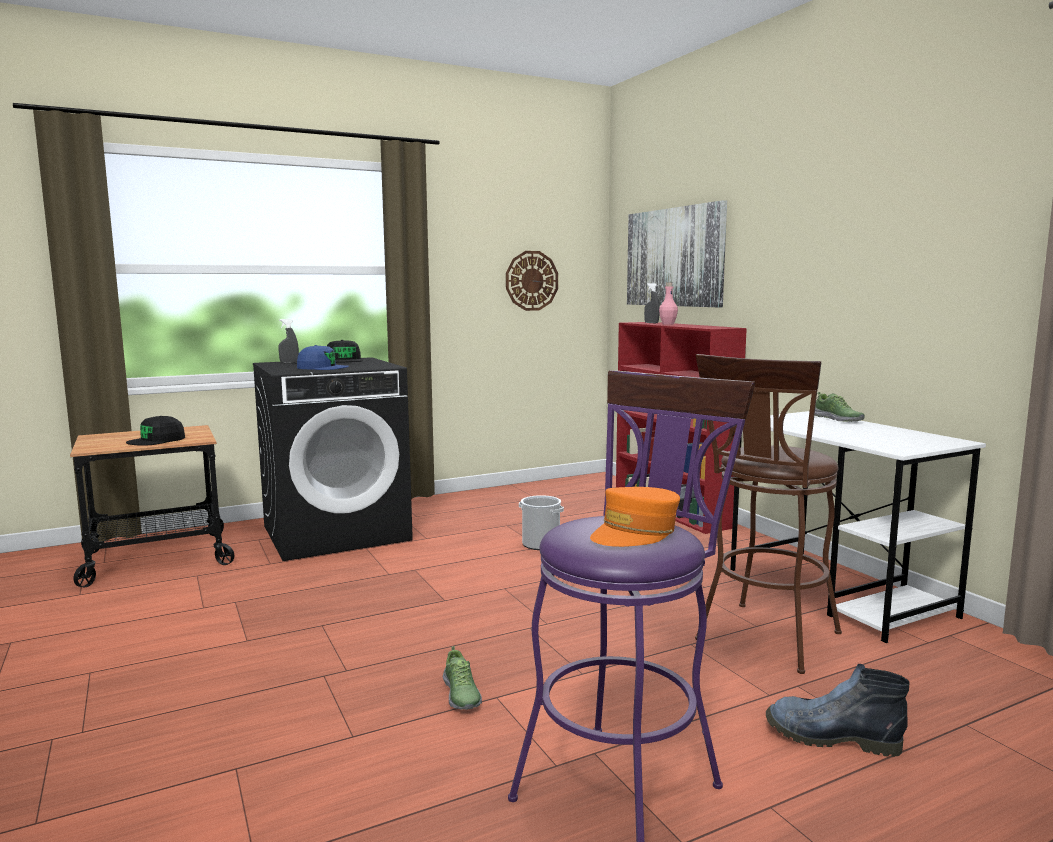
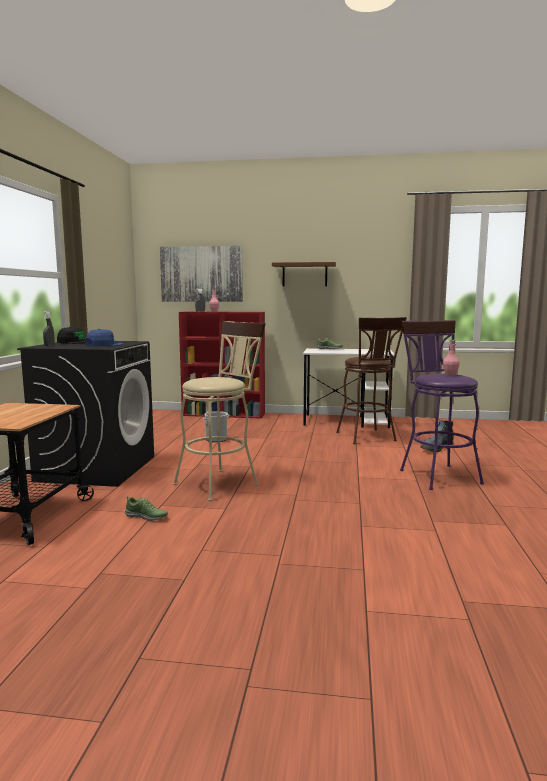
camera: 55 degrees left, 0 degrees up
black cap [126,416,185,446] -> none
shoe [443,646,482,710] -> shoe moved to [125,496,168,521]
wall clock [506,251,558,311] -> none
orange cap [590,487,680,547] -> pink bottle [443,340,459,376]
none -> beige stool [173,321,266,501]
none -> brown shelf [272,262,336,286]

